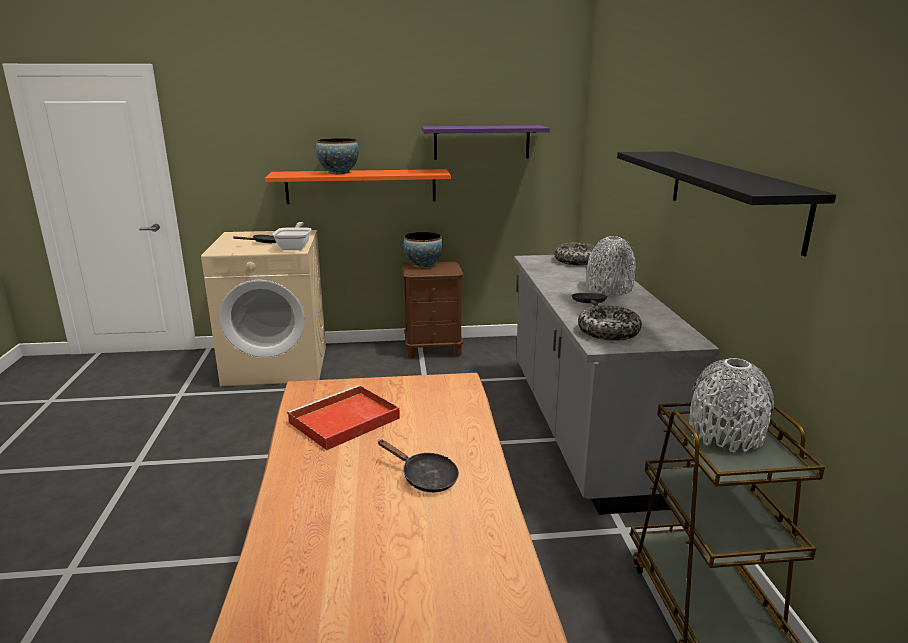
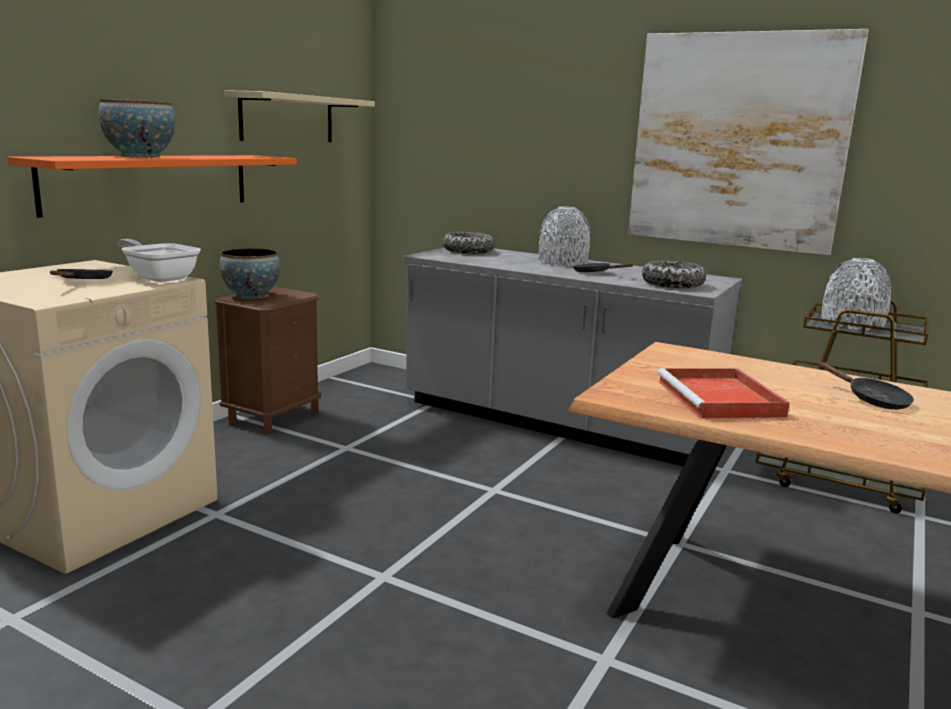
camera: 55 degrees left, 5 degrees down
black frying pan [378,439,459,492] -> black frying pan turned 75 degrees clockwise [817,361,914,410]
purple shelf [422,125,550,160] -> beige shelf [224,90,375,142]
black shelf [617,151,836,256] -> picture [628,29,869,255]

